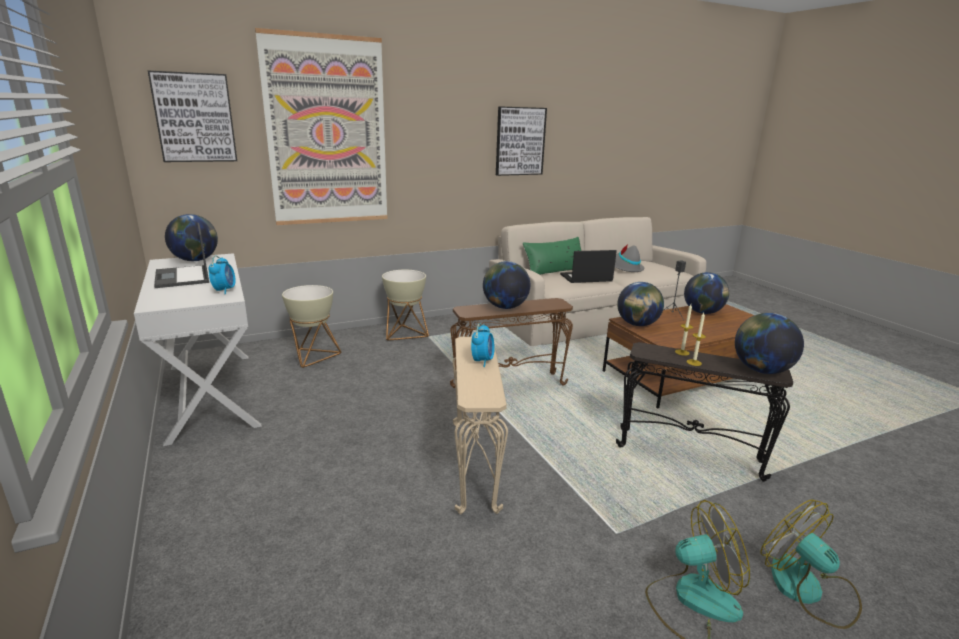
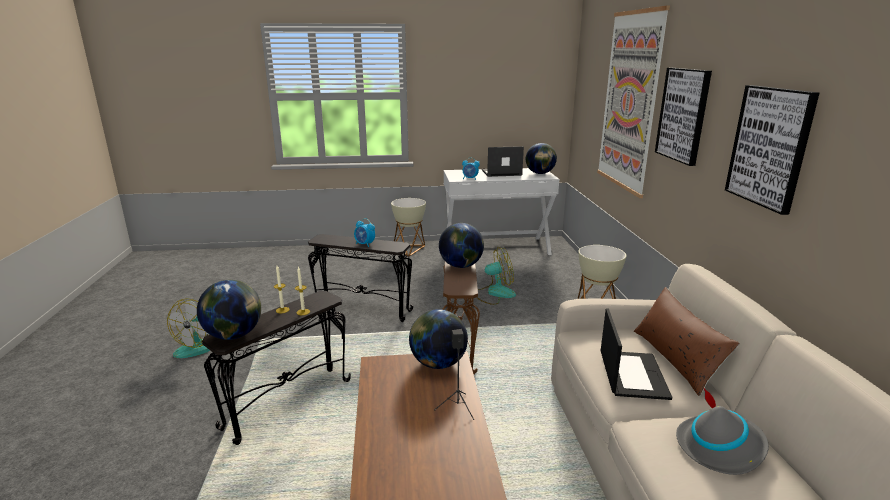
camera: 110 degrees right, 0 degrees up
picture [148,71,237,162] -> picture moved to [655,68,712,166]
planter [282,285,341,368] -> planter moved to [391,198,426,257]
beige side table [453,337,508,515] -> black side table [308,234,413,322]
green pillow [523,237,581,275] -> brown pillow [634,287,740,396]
globe [684,272,729,314] -> none
fan [761,499,862,629] -> fan moved to [476,248,516,305]

